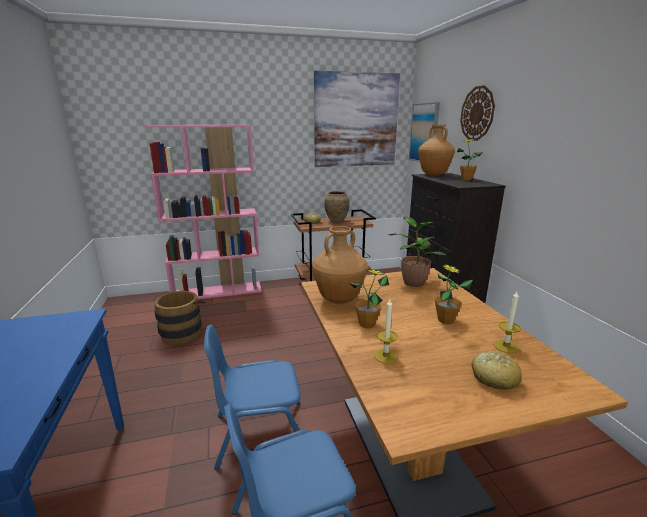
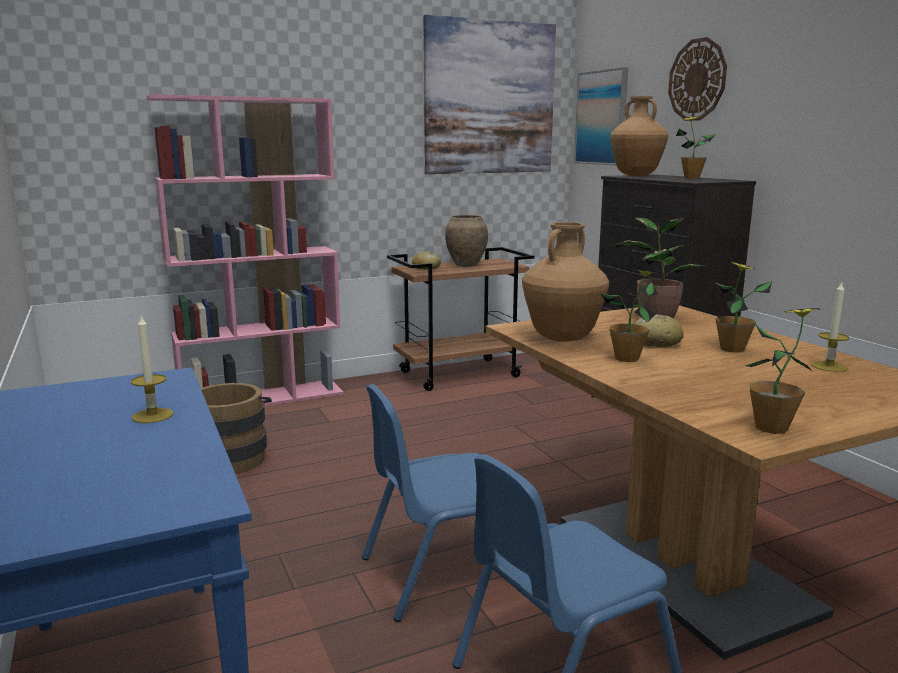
camera: 10 degrees left, 5 degrees down
candle [374,299,398,364] -> candle moved to [131,316,173,423]
bread [472,351,522,389] -> bread moved to [634,314,684,347]
none -> potted plant [746,308,820,434]

